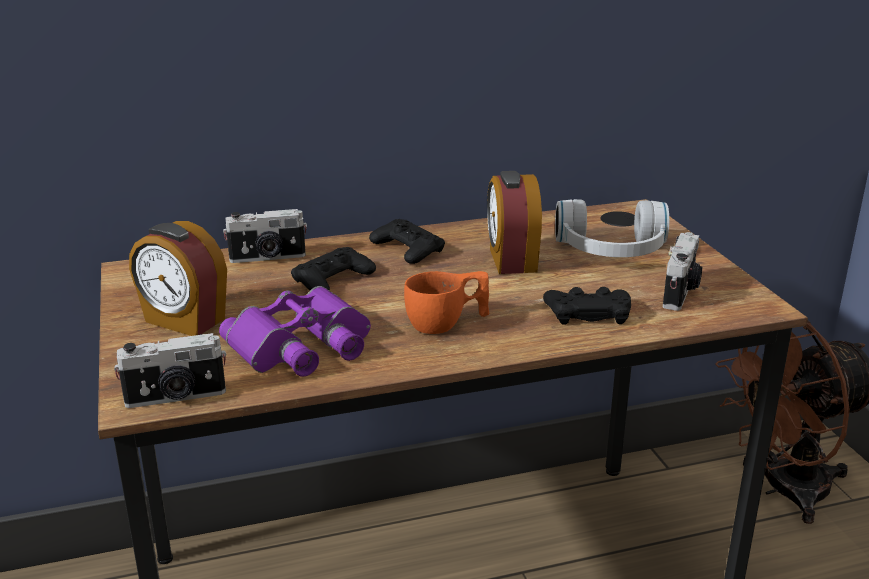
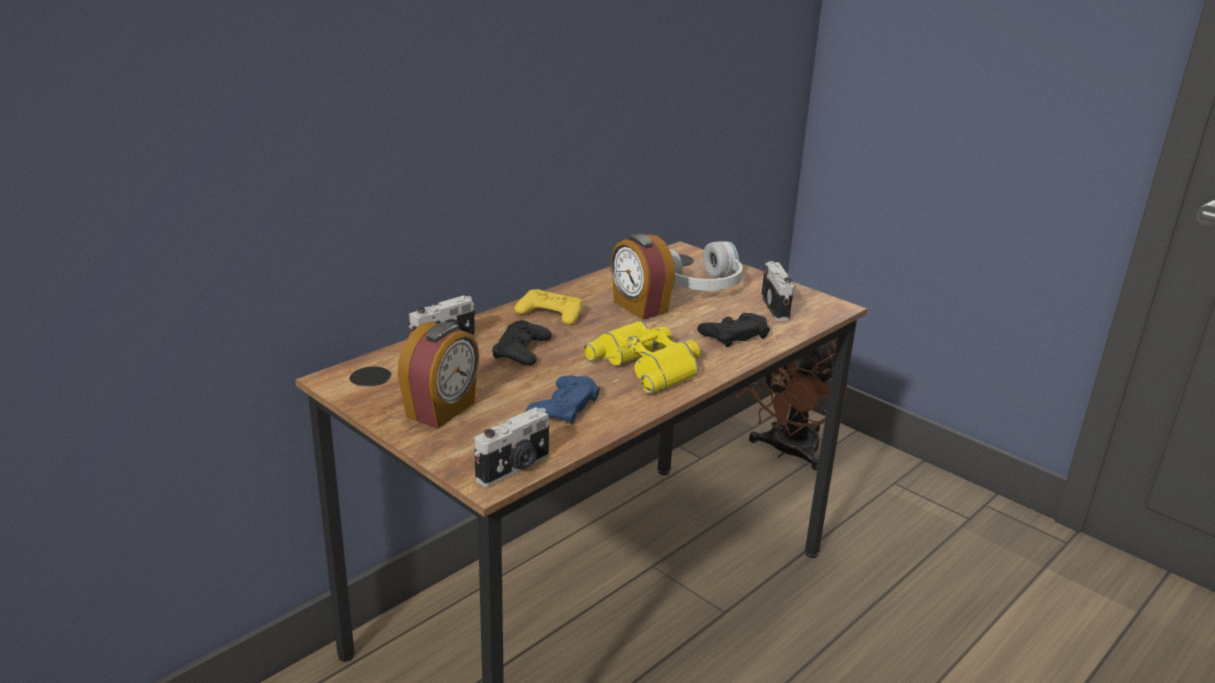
camera: 30 degrees left, 0 degrees up
alarm clock [129,221,227,336] -> alarm clock turned 60 degrees counterclockwise [397,321,479,429]
purple binoculars [219,286,371,377] -> blue game controller [526,375,600,424]
black game controller [369,219,445,264] -> yellow game controller [515,289,584,325]
orange cup [404,271,489,334] -> yellow binoculars [583,321,700,394]

